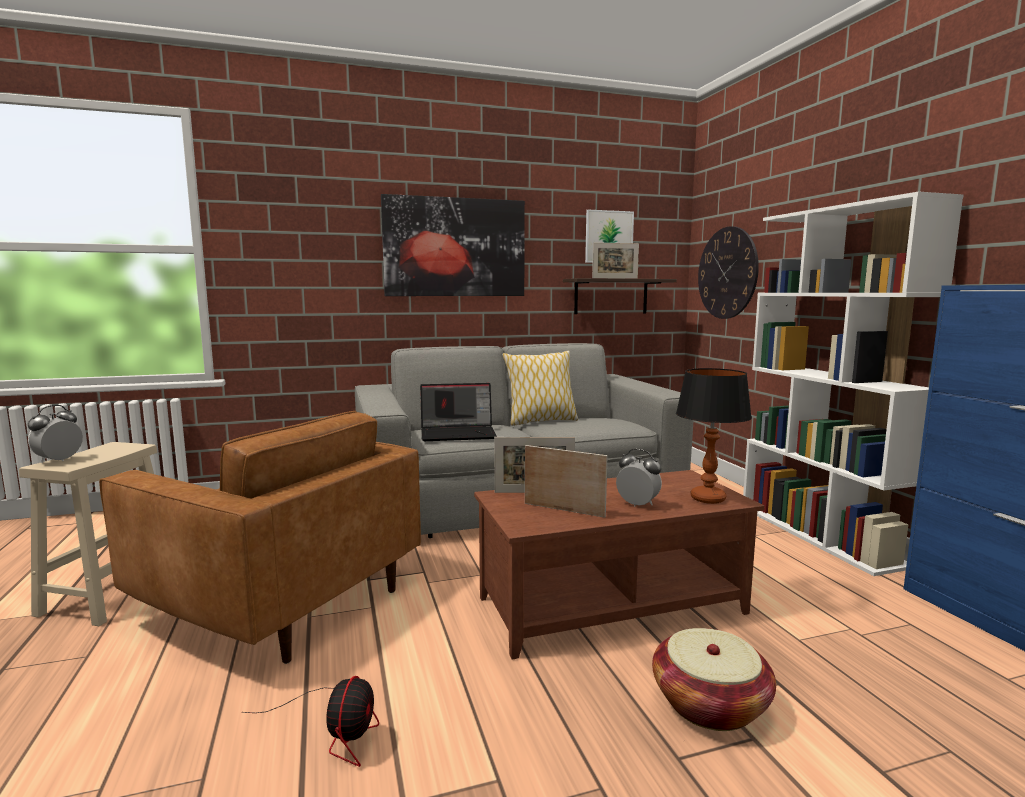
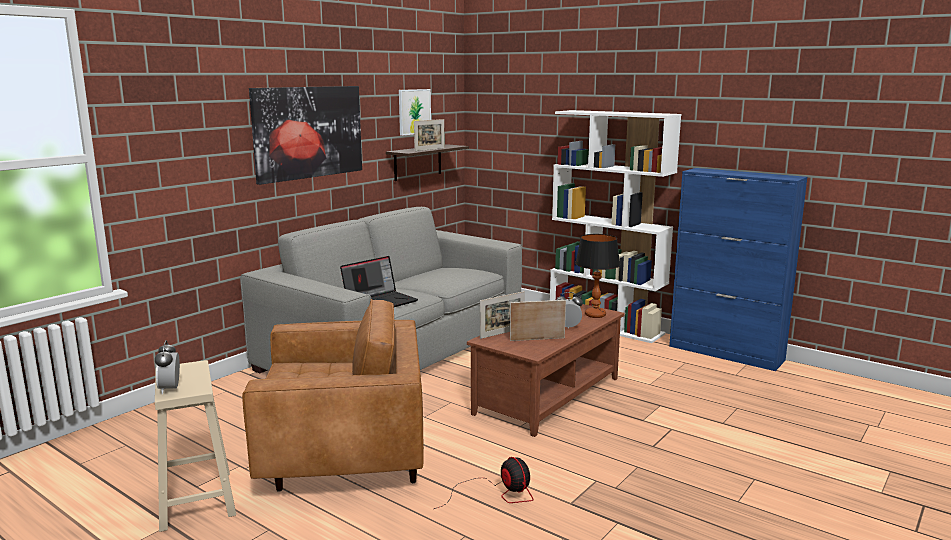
camera: 35 degrees left, 5 degrees up
pillow [502,351,578,426] -> none
basket [652,628,776,731] -> none
wall clock [698,226,759,319] -> none

